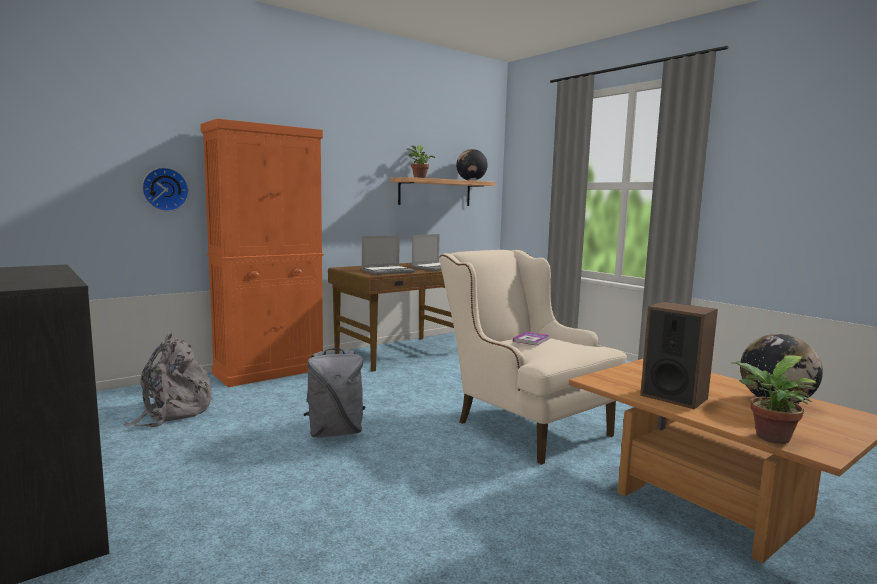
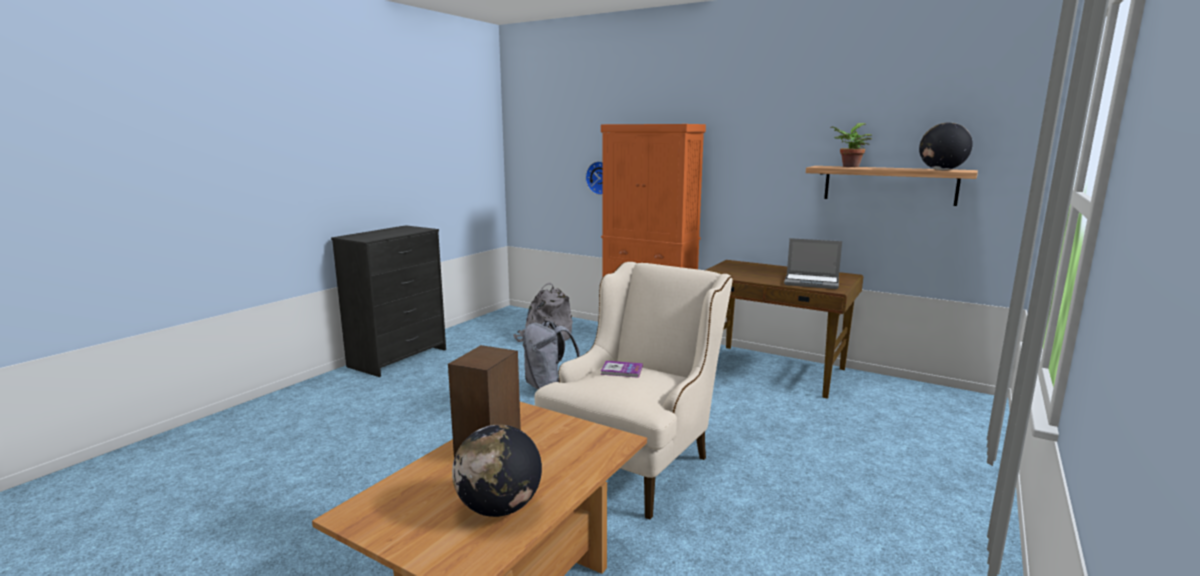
camera: 70 degrees right, 5 degrees up
laptop [361,235,415,275] -> none
potted plant [732,355,817,444] -> none

